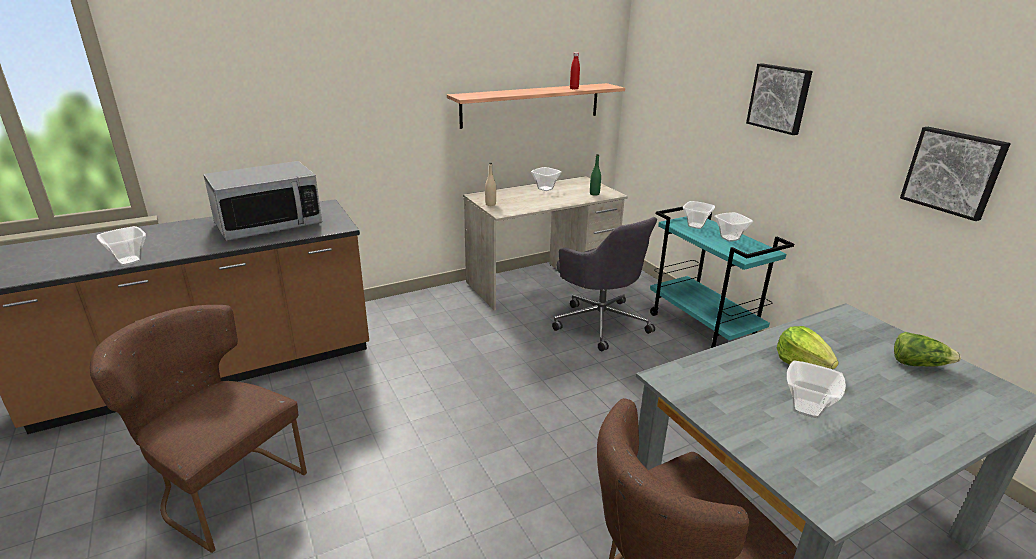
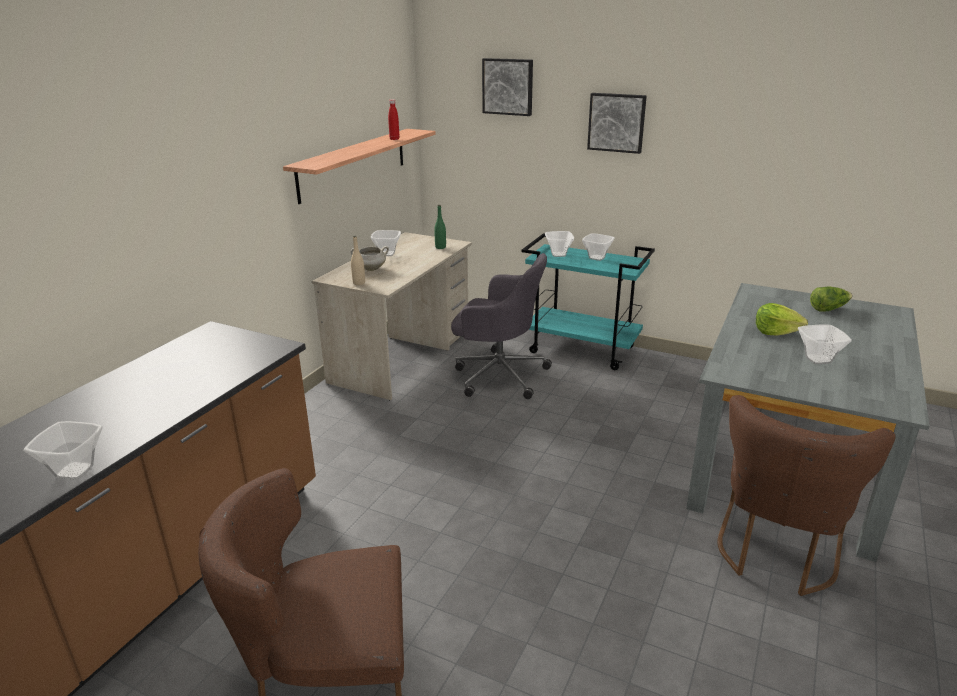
camera: 35 degrees left, 0 degrees up
microwave [203,161,322,241] -> none
picture [900,127,1011,221] -> picture moved to [482,58,533,116]
none -> white cooking pot [351,246,389,271]

